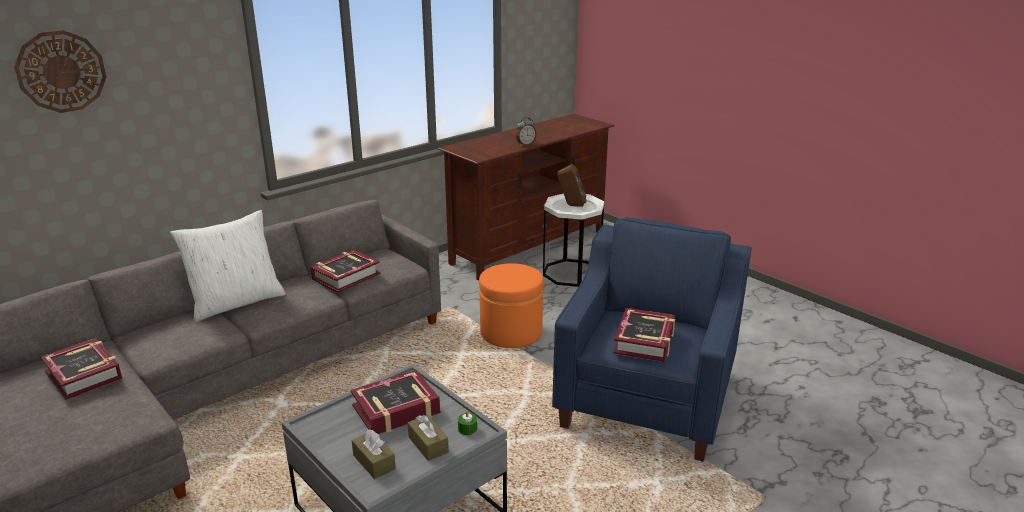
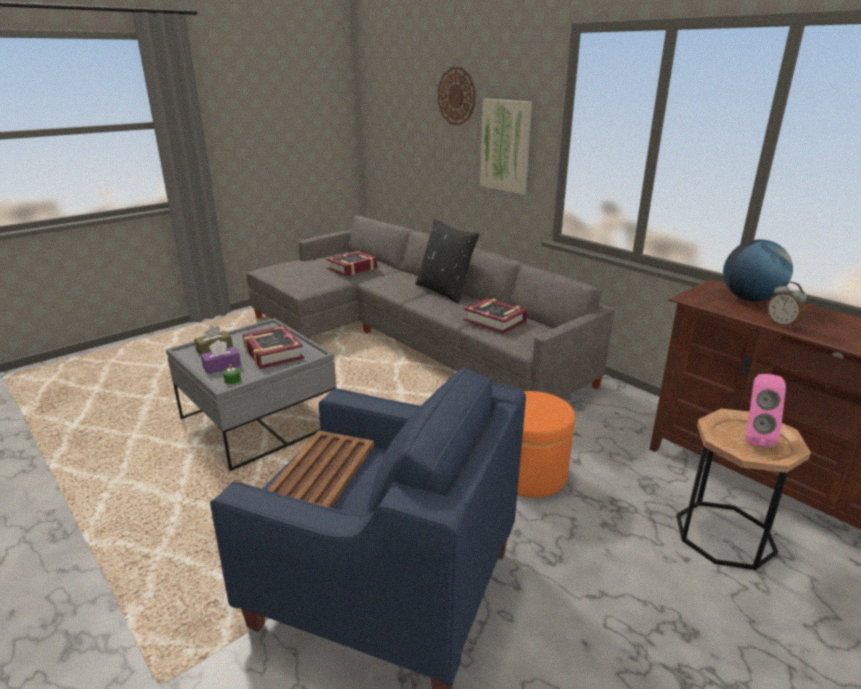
camera: 90 degrees right, 0 degrees up
white pillow [170,210,285,322] -> black pillow [415,219,480,304]
brown tissue box [408,415,449,461] -> purple tissue box [201,340,241,374]
white side table [543,193,604,287] -> brown side table [676,409,811,570]
brown speaker [557,164,586,207] -> pink speaker [746,374,786,448]
book [613,308,675,362] -> brown tray [267,430,374,508]
none -> picture [480,99,532,194]
none -> globe [723,239,793,302]

